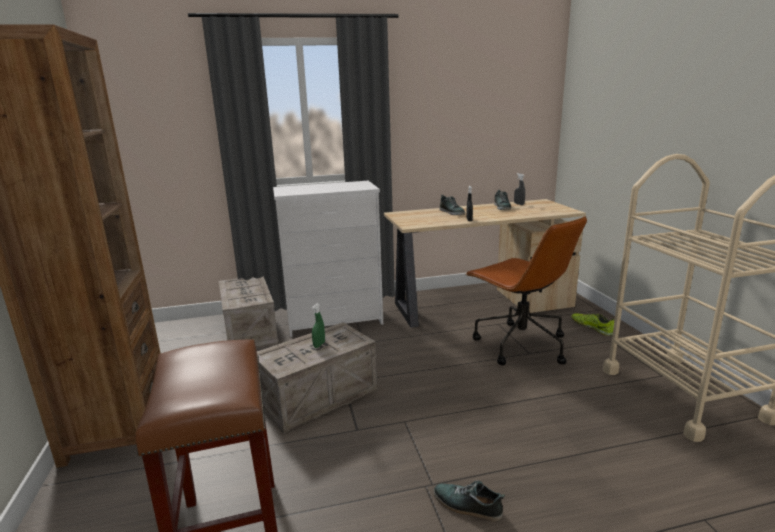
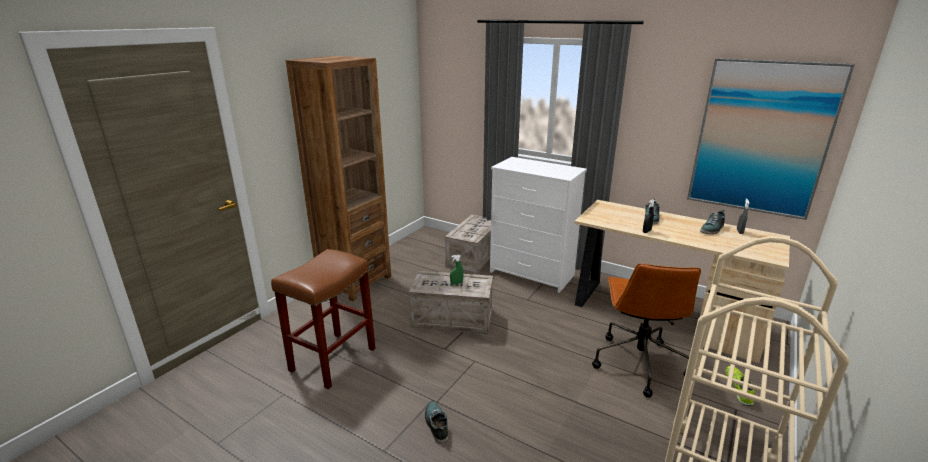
camera: 45 degrees right, 5 degrees up
none -> picture [687,58,855,220]

